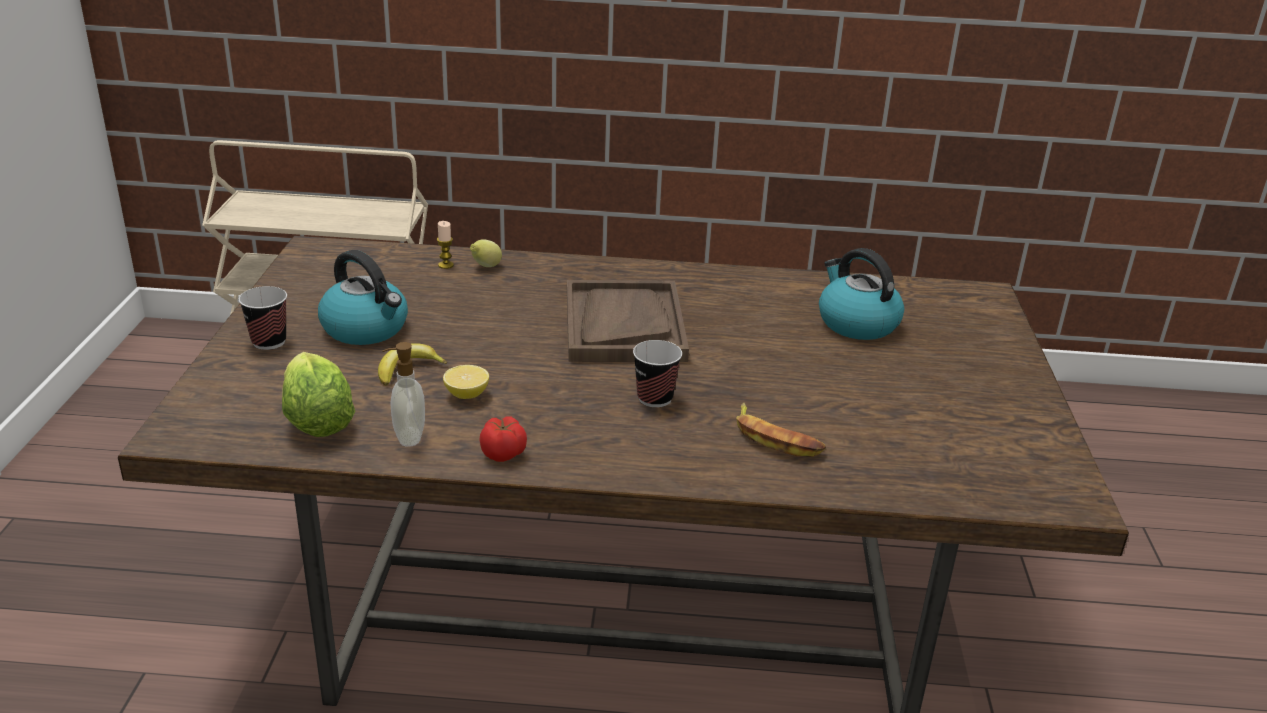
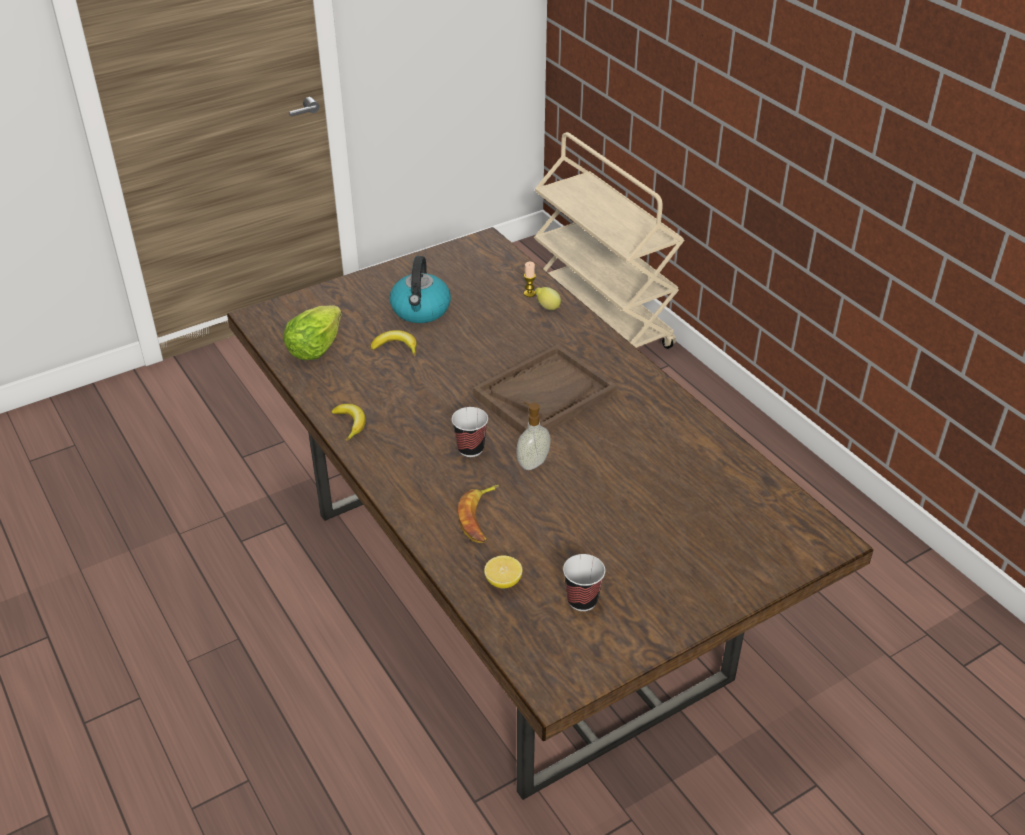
camera: 55 degrees right, 10 degrees up
cup [239,286,287,350] -> cup moved to [563,554,605,611]
soap dispenser [382,342,425,447] -> soap dispenser moved to [516,402,551,470]
lemon [443,365,489,399] -> lemon moved to [484,555,523,589]
tomato [480,416,527,462] -> banana [331,404,366,441]
kettle [819,248,904,340] -> none

